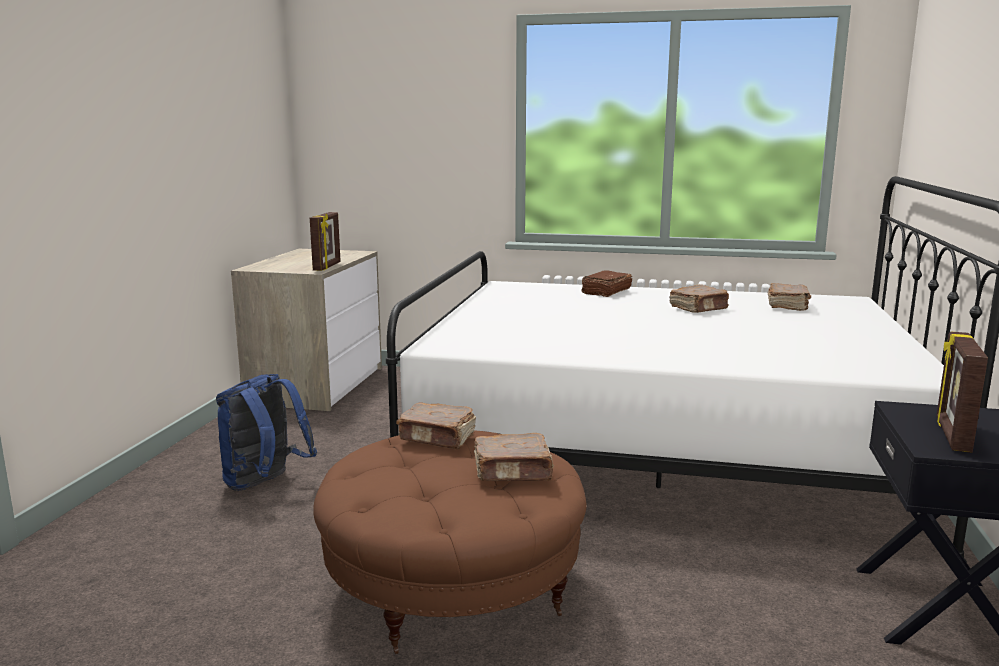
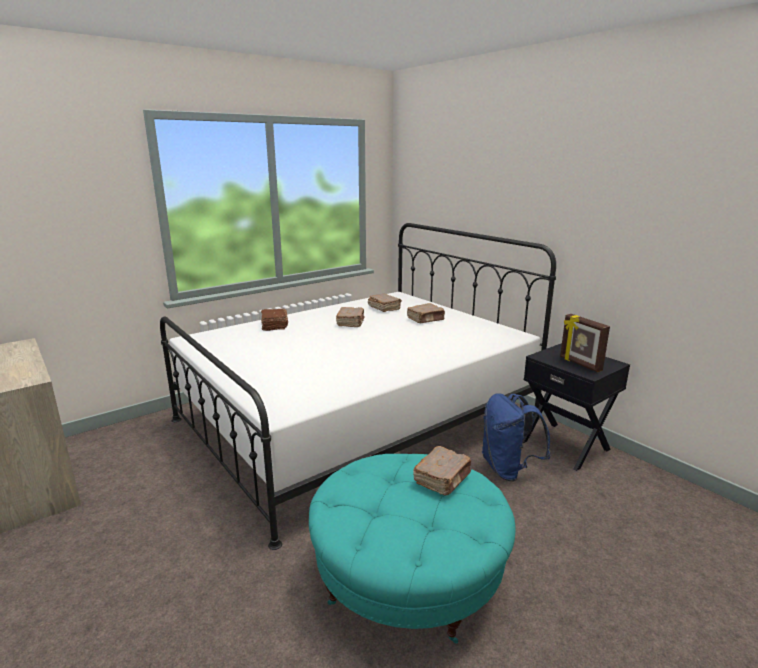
camera: 50 degrees left, 5 degrees up
blue backpack [216,374,317,491] -> blue backpack moved to [482,393,551,481]
picture frame [310,212,340,271] -> none
brown ottoman [313,430,587,654] -> turquoise ottoman [309,454,515,644]
brown book [396,403,476,449] -> brown book moved to [407,303,445,323]

